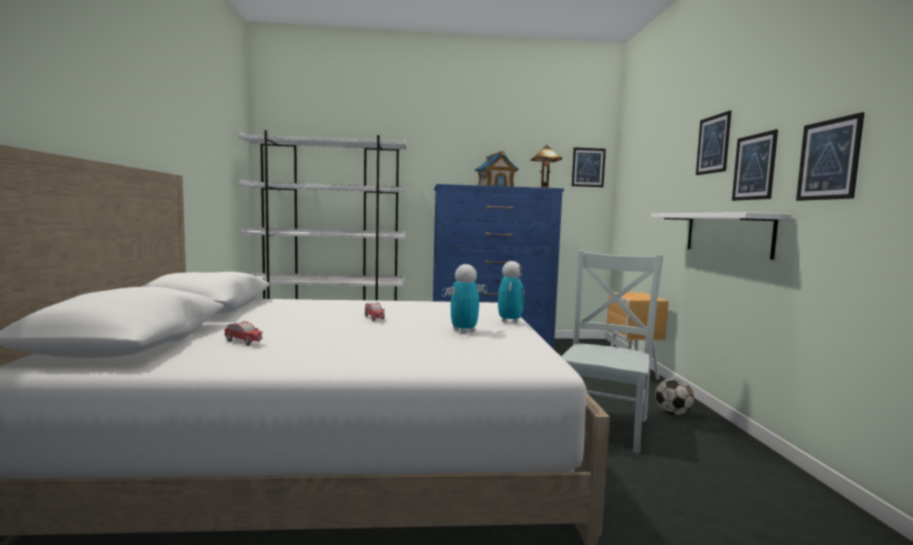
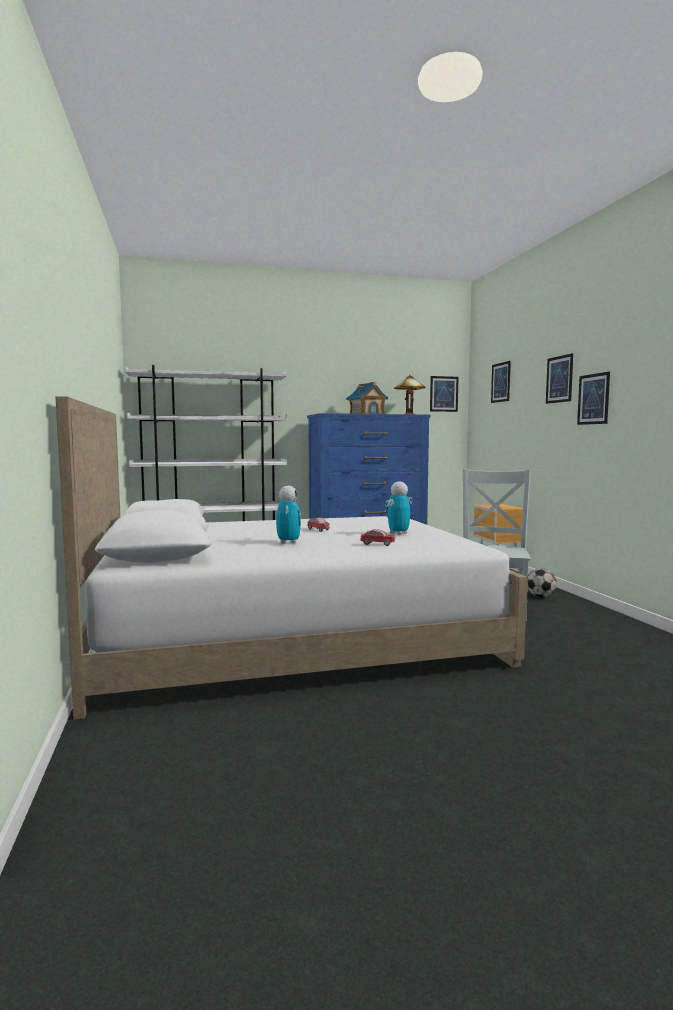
camera: 10 degrees left, 0 degrees up
toy car [224,321,263,346] -> toy car moved to [360,529,395,546]
toy robot [498,261,524,323] -> toy robot moved to [276,486,301,544]
white shelf [651,212,792,260] -> none
picture [796,112,865,201] -> picture moved to [491,361,511,403]

